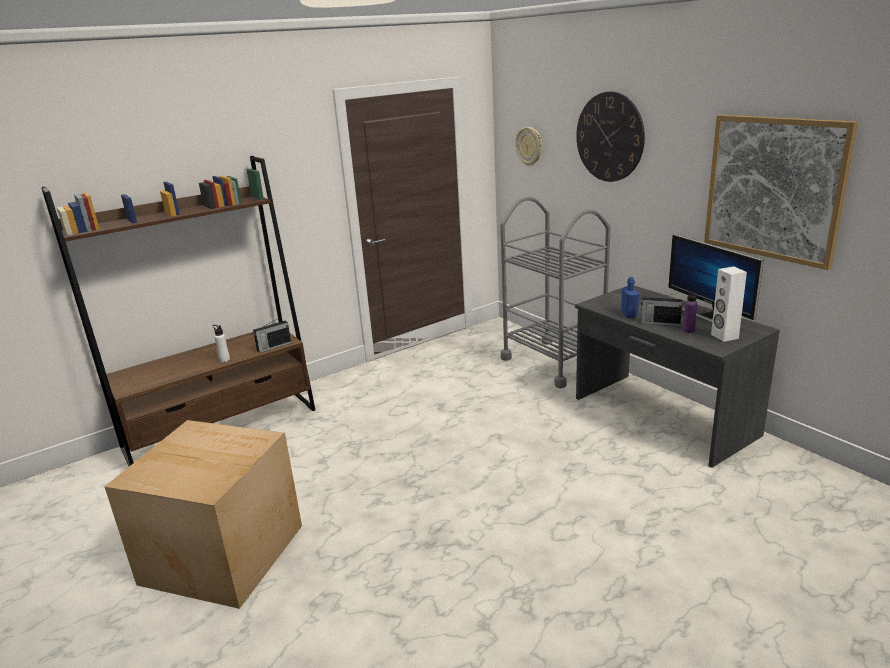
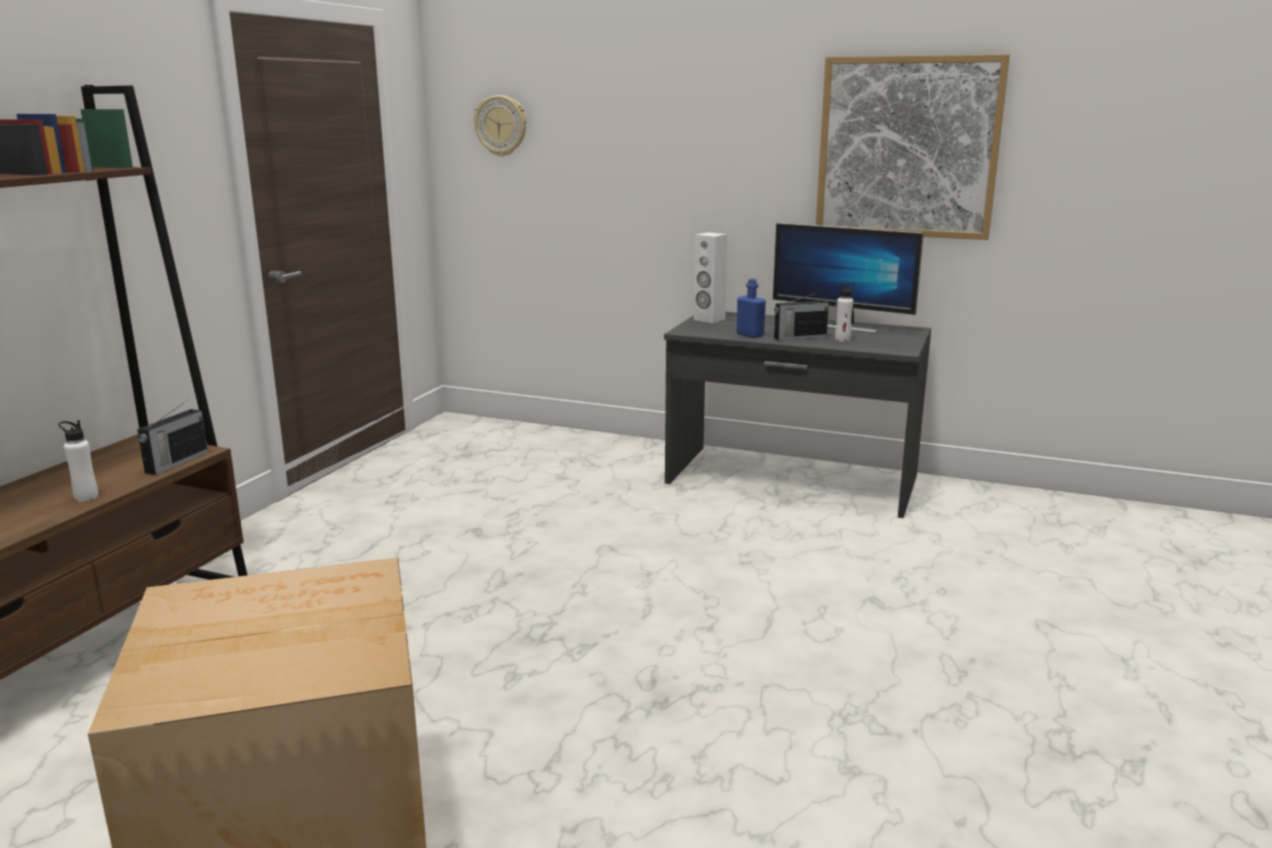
camera: 35 degrees left, 5 degrees down
grey cart [501,197,611,389] -> none
wall clock [576,92,645,182] -> none
purple bottle [683,291,699,333] -> white bottle [835,283,855,342]
white speaker [711,267,747,342] -> white speaker moved to [694,232,727,323]

